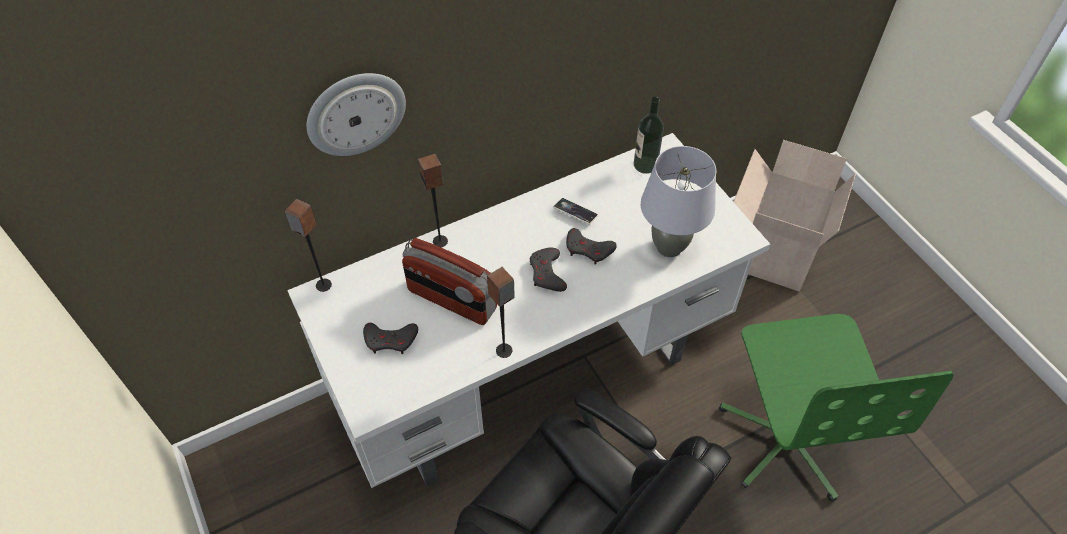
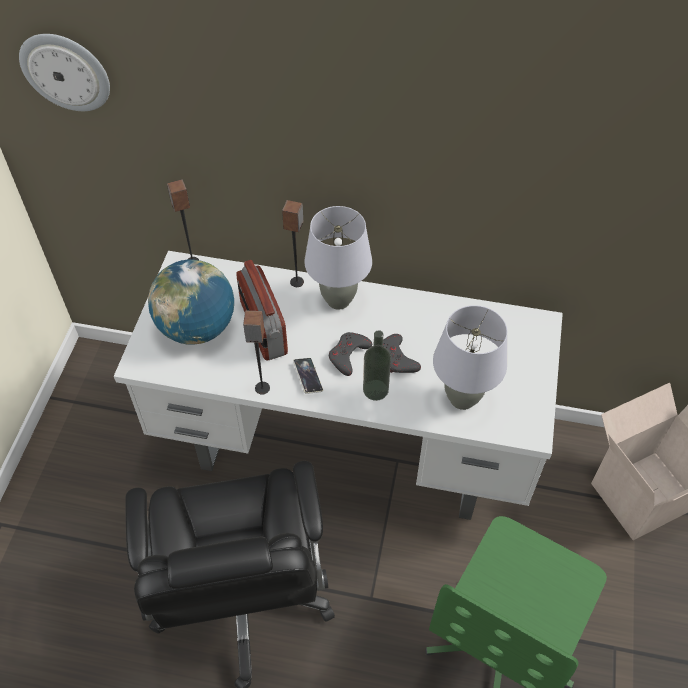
camera: 40 degrees right, 0 degrees up
wall clock [307,73,406,156] -> wall clock moved to [19,34,110,111]
grey game controller [363,323,418,354] -> globe [148,260,234,345]
phone [553,198,598,224] -> phone moved to [293,358,323,394]
bottle [634,96,664,174] -> bottle moved to [363,330,391,401]
none -> grey table lamp [304,206,372,310]

